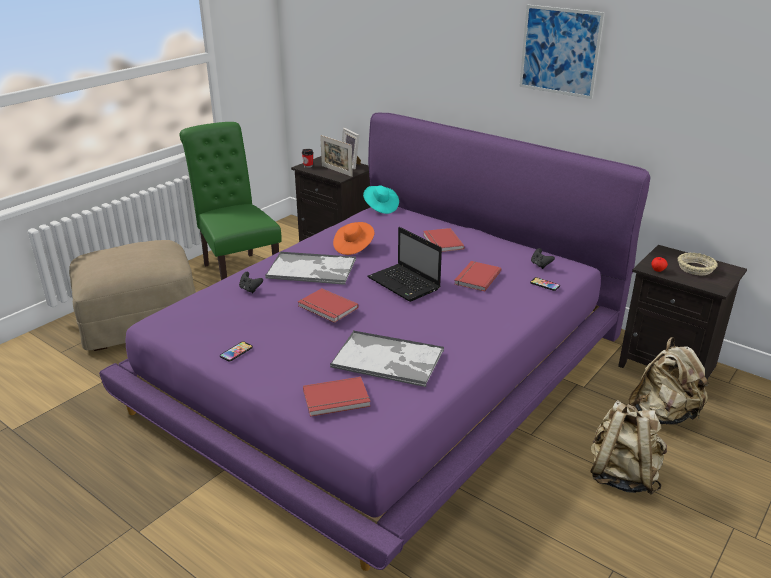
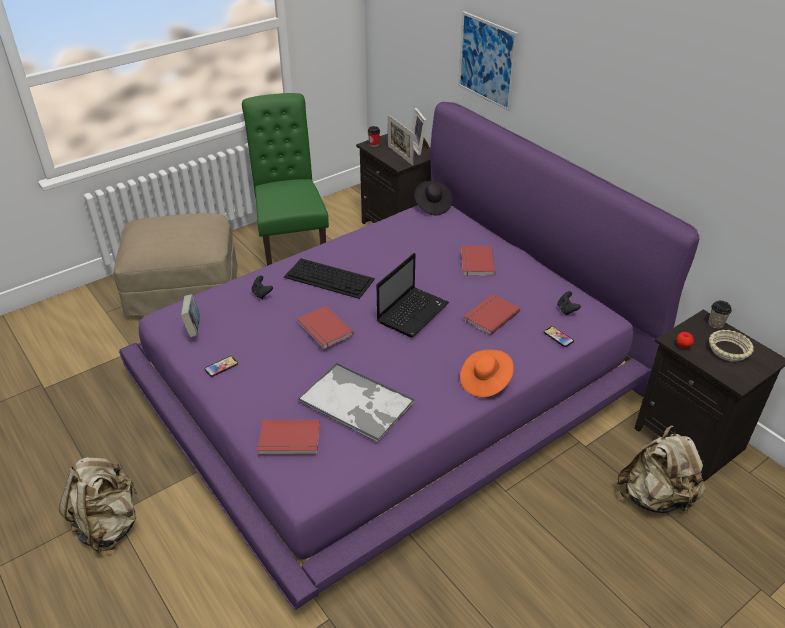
camera: 15 degrees right, 10 degrees up
tray [265,251,356,285] -> keyboard [284,258,375,299]
orange hat [333,222,374,255] -> orange hat moved to [460,349,514,397]
turquoise hat [363,185,399,214] -> black hat [414,181,453,215]
laptop [368,227,442,302] -> laptop turned 120 degrees counterclockwise [377,253,449,338]
picture [519,5,605,99] -> picture moved to [458,11,518,111]
beige backpack [590,400,667,495] -> beige backpack moved to [59,457,137,554]
none -> book [181,294,200,337]
none -> cup [709,301,732,329]

